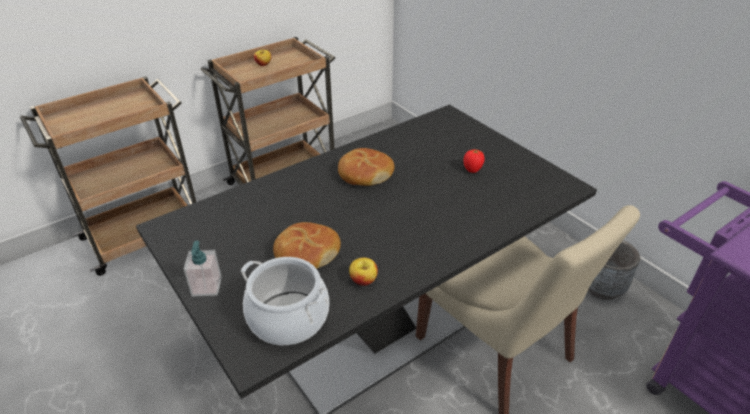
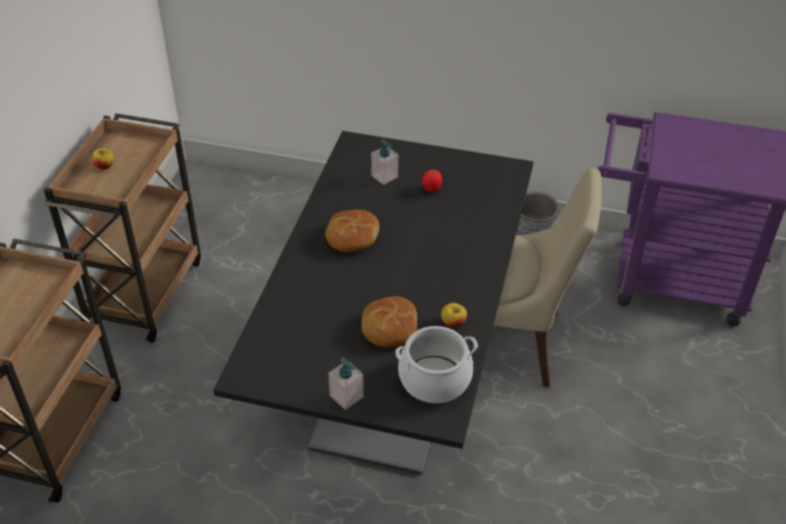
camera: 40 degrees left, 5 degrees up
none -> soap dispenser [371,140,399,185]

